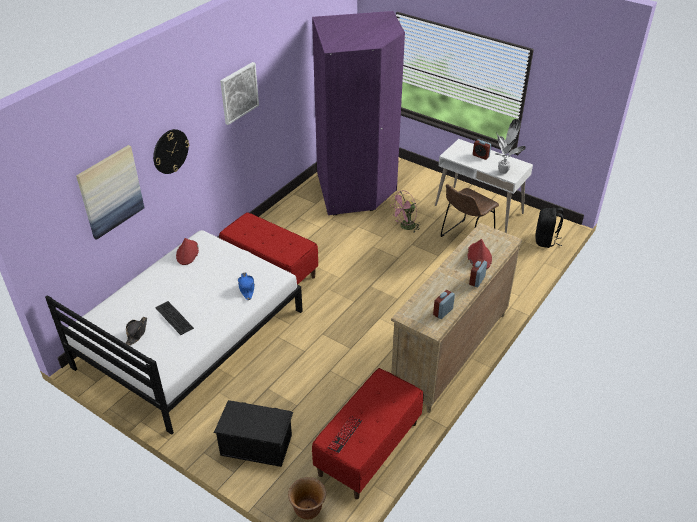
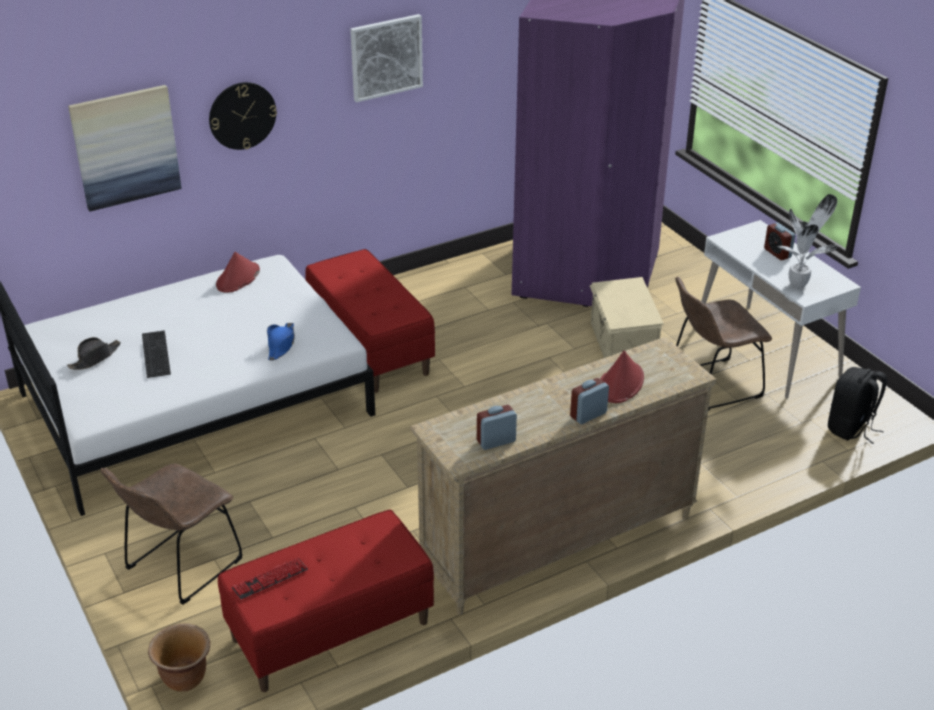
camera: 25 degrees right, 5 degrees down
black storage box [214,400,293,467] -> brown chair [101,464,243,605]
pink fan [390,190,421,232] -> beige storage box [589,277,664,358]

